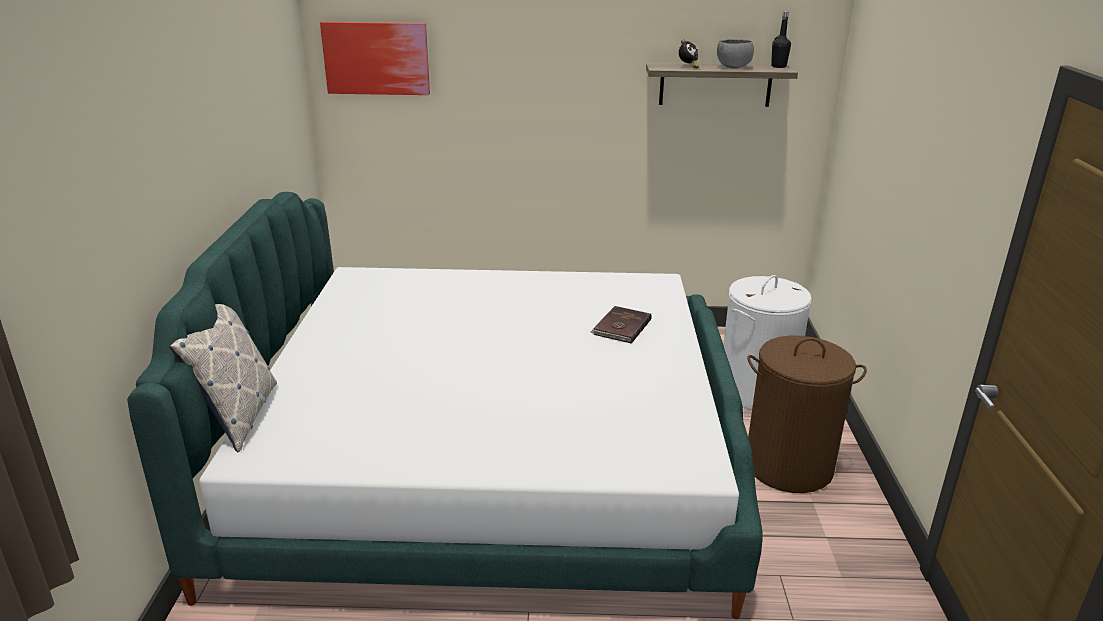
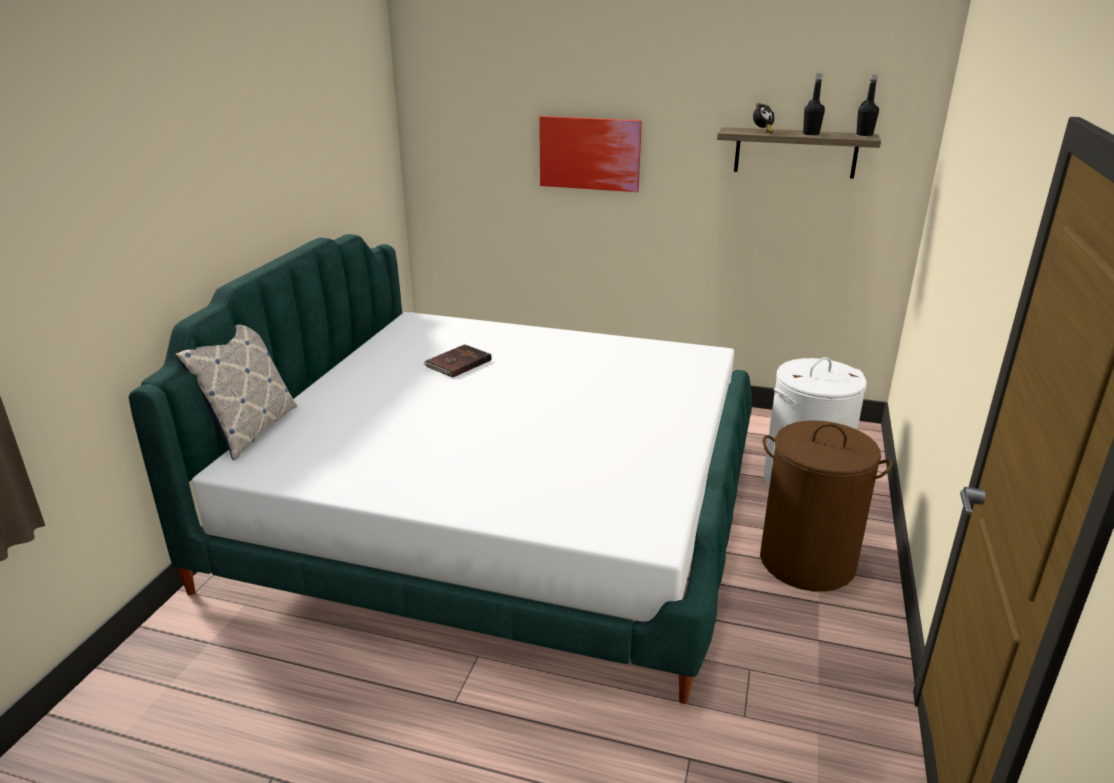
camera: 15 degrees right, 0 degrees up
picture [320,22,430,95] -> picture moved to [539,116,642,192]
brown book [590,306,652,344] -> brown book moved to [424,344,492,378]
grey bowl [717,39,754,69] -> black bottle [803,74,825,135]

